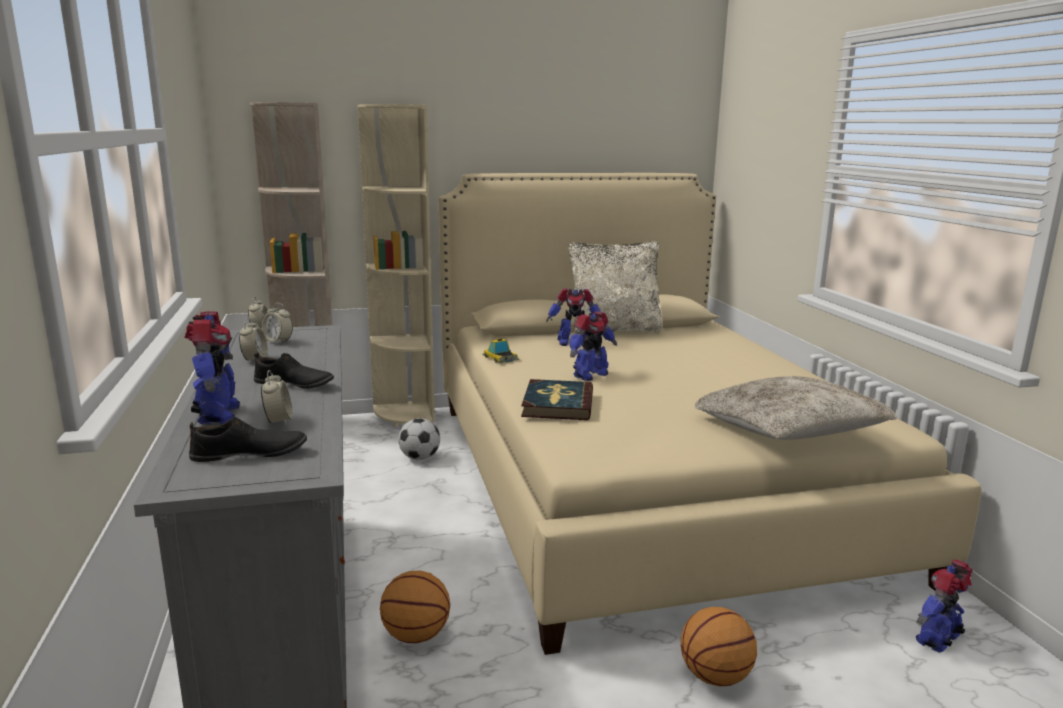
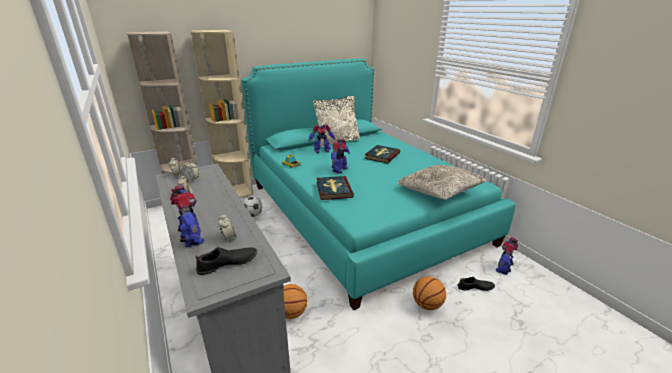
camera: 15 degrees left, 10 degrees up
black shoe [254,353,334,389] -> black shoe moved to [457,277,495,291]
beige bed [439,173,982,655] -> turquoise bed [241,58,516,310]
none -> book [364,145,400,164]

